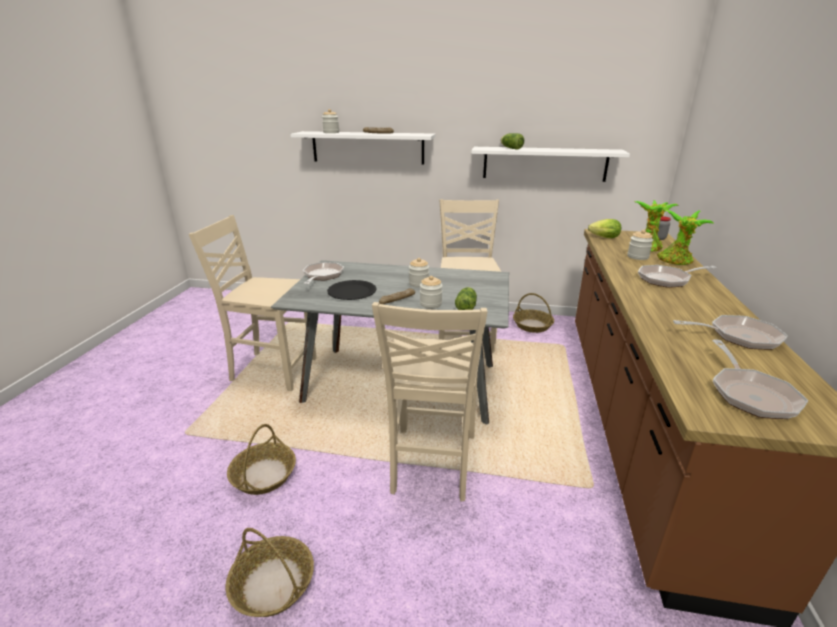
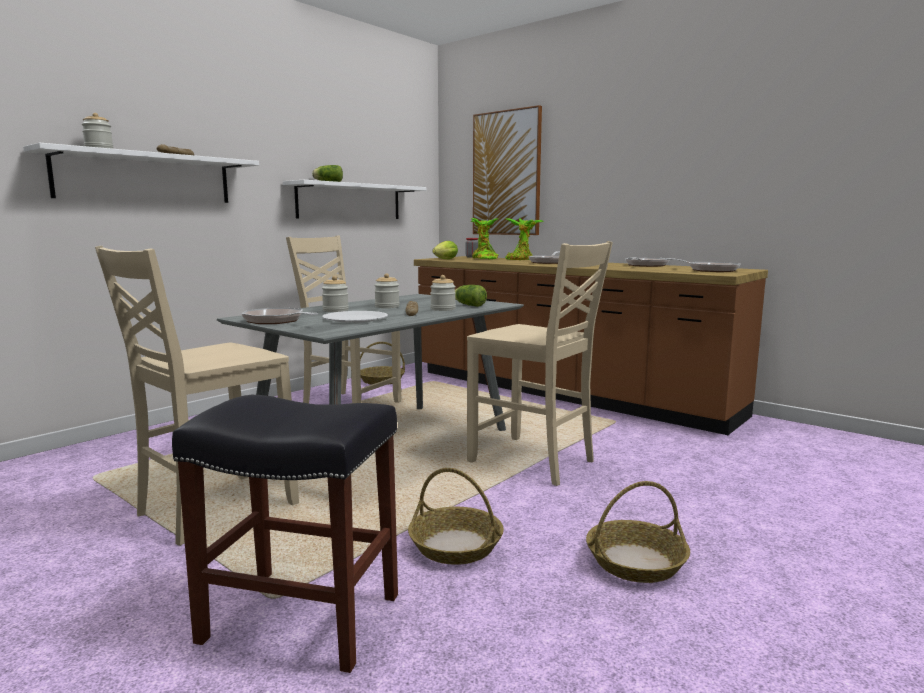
camera: 60 degrees left, 15 degrees down
black plate [327,280,377,300] -> white plate [322,311,388,323]
jar [627,230,653,260] -> jar moved to [322,276,349,312]
none -> black stool [172,395,398,673]
none -> picture [473,105,542,235]

